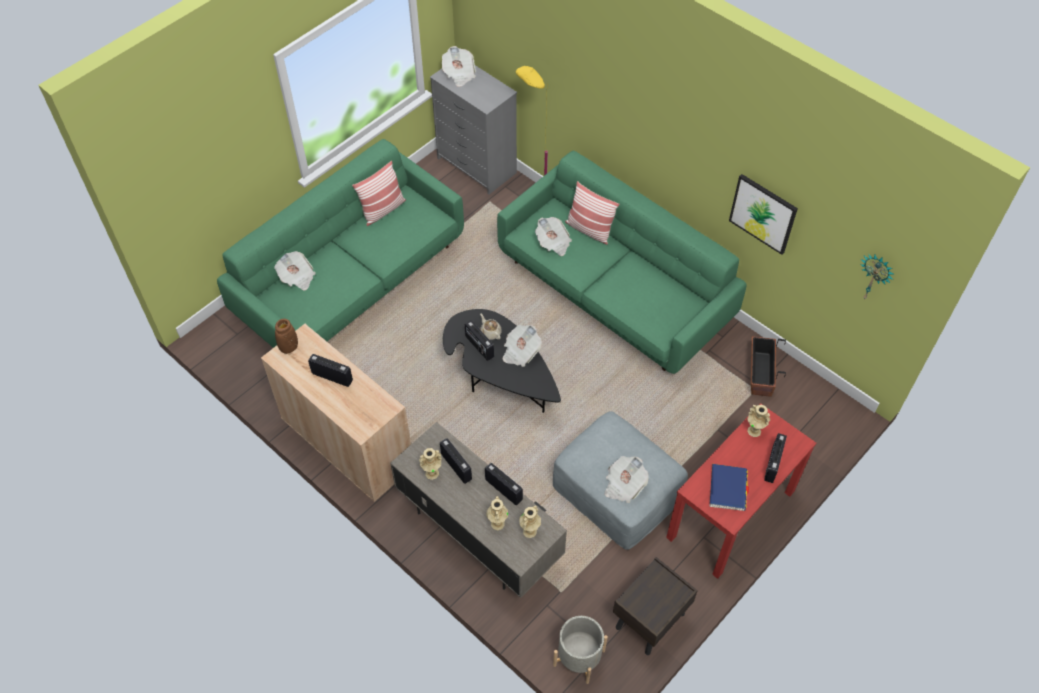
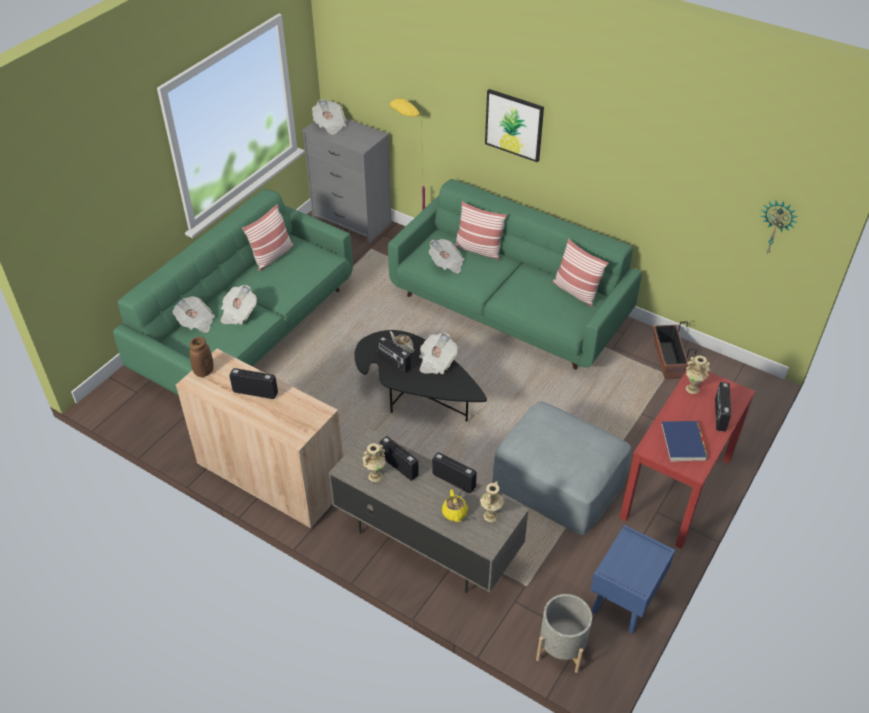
camera: 10 degrees left, 10 degrees down
beige vase [487,496,508,530] -> yellow teapot [442,489,468,522]
newspaper [605,456,649,503] -> newspaper moved to [221,285,257,325]
brown nightstand [613,557,698,655] -> blue nightstand [590,525,675,634]
picture [729,174,798,255] -> picture moved to [485,89,544,162]
none -> pillow [552,239,609,306]

